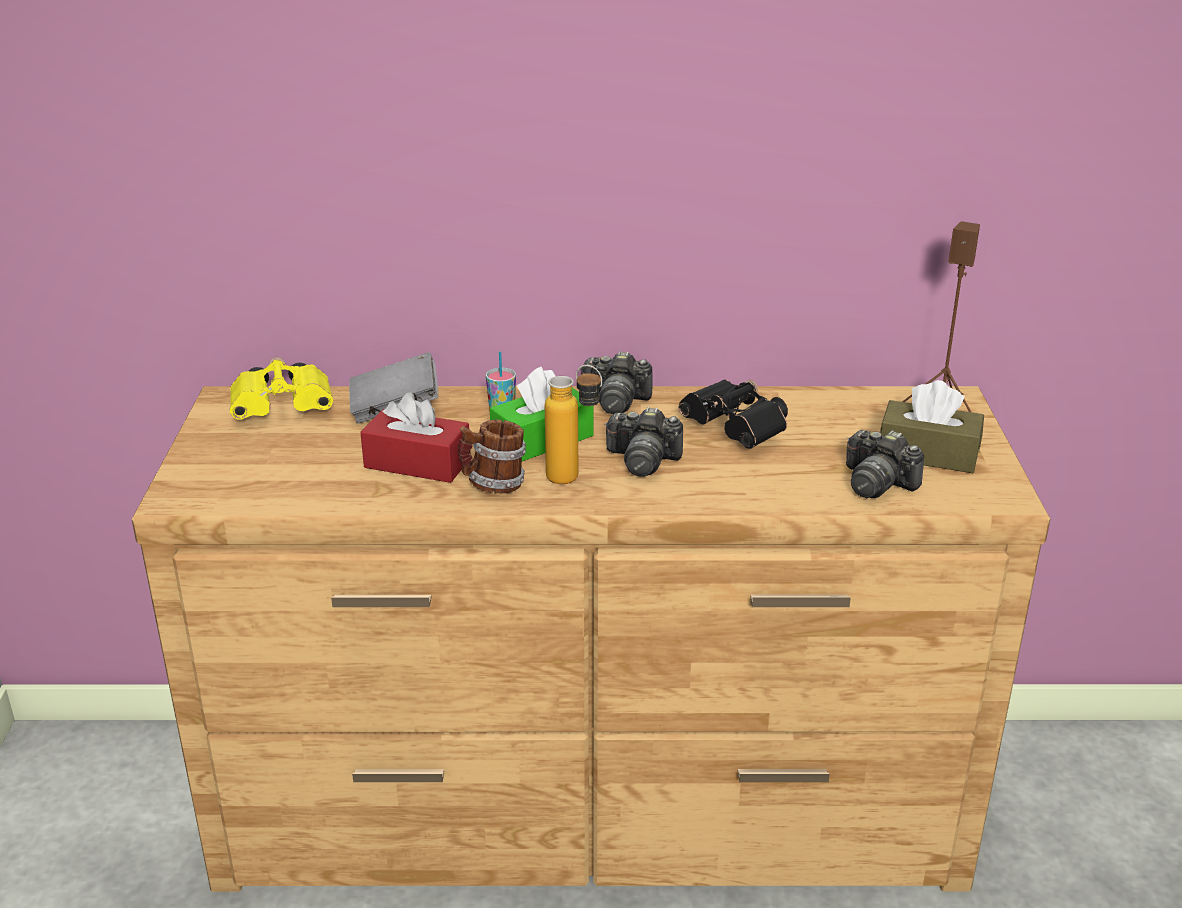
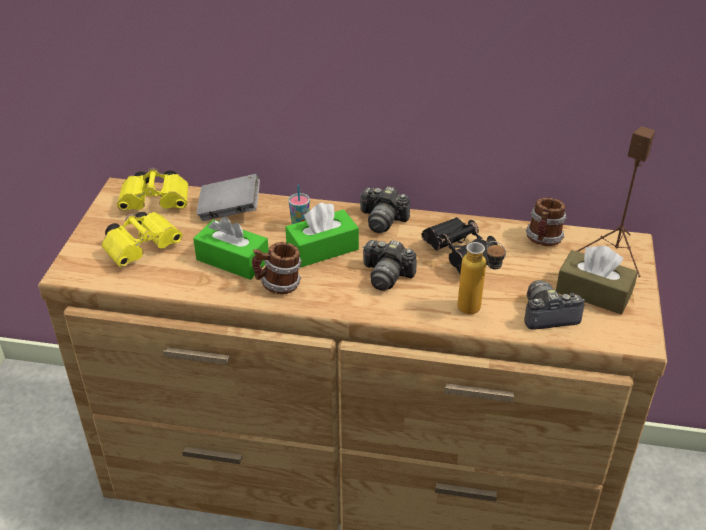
camera: 10 degrees right, 10 degrees up
red tissue box [360,392,470,483] -> green tissue box [193,217,269,280]
bottle [545,365,602,484] -> bottle moved to [457,241,506,314]
camera [846,430,924,498] -> camera turned 120 degrees clockwise [524,280,584,330]
none -> yellow binoculars [101,212,183,267]
none -> mug [526,198,567,246]

